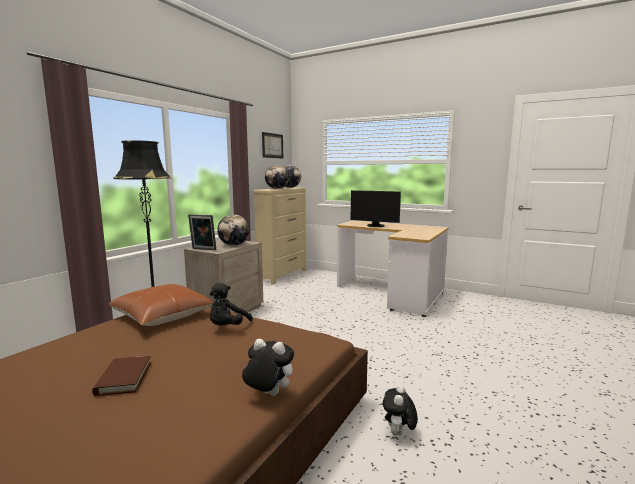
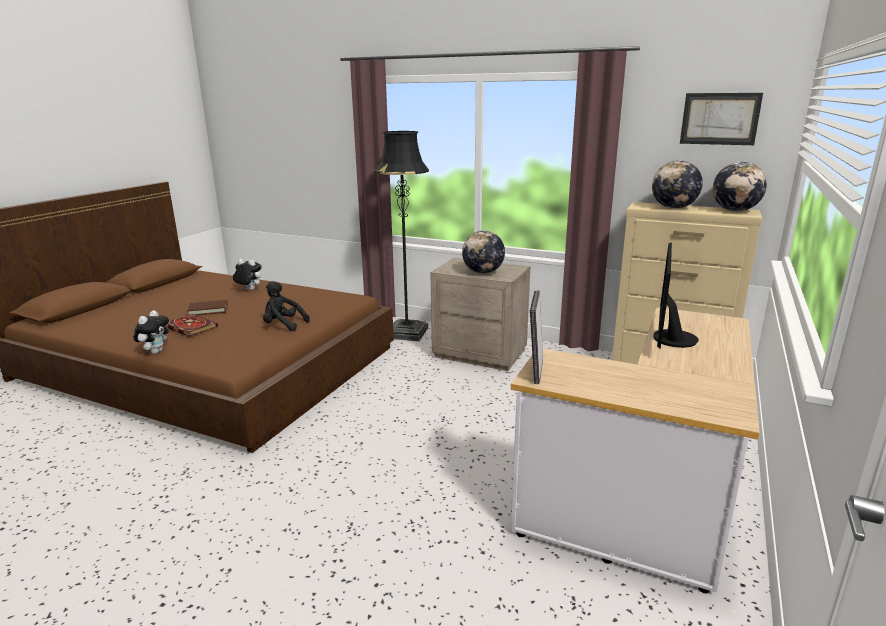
camera: 85 degrees right, 10 degrees up
brown pillow [108,284,213,326] -> none
picture frame [188,214,216,250] -> picture frame moved to [530,291,543,384]
plush toy [383,385,418,435] -> plush toy moved to [233,259,261,290]
none -> book [166,314,218,337]

